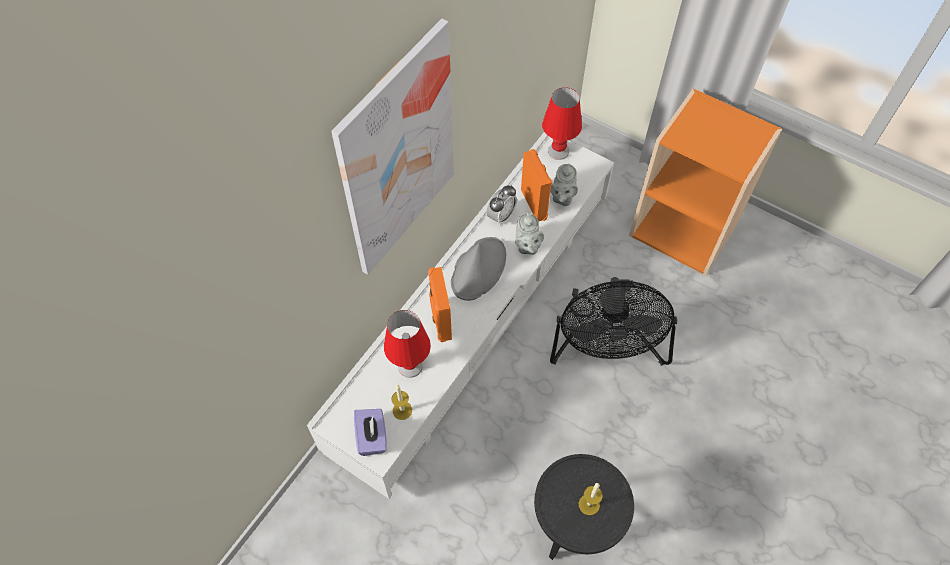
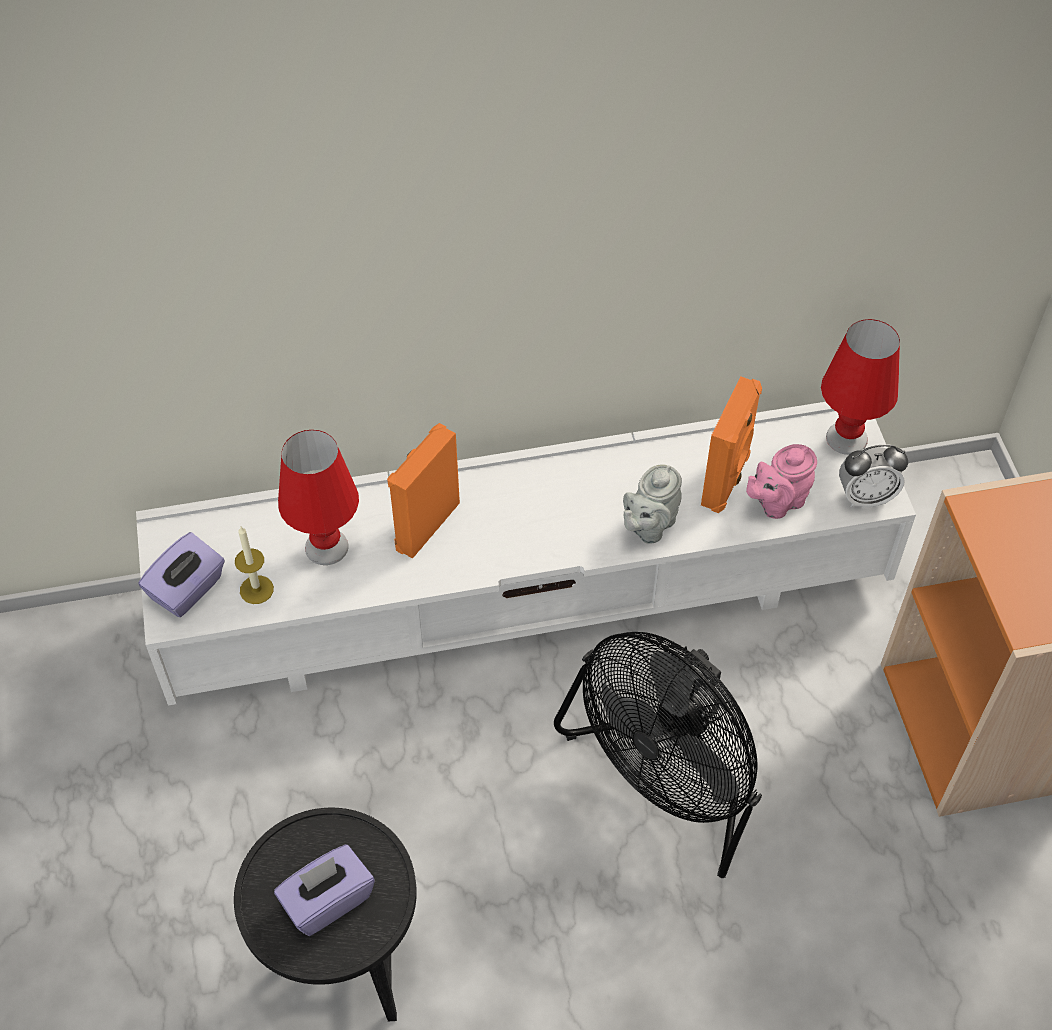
camera: 45 degrees right, 5 degrees down
picture [331,19,454,275] -> none
grey hat [451,237,506,301] -> none
alarm clock [487,185,517,226] -> alarm clock moved to [839,445,908,507]
grey teapot [550,164,578,206] -> pink teapot [746,444,817,519]
candle [579,483,603,515] -> purple tissue box [274,845,375,936]

